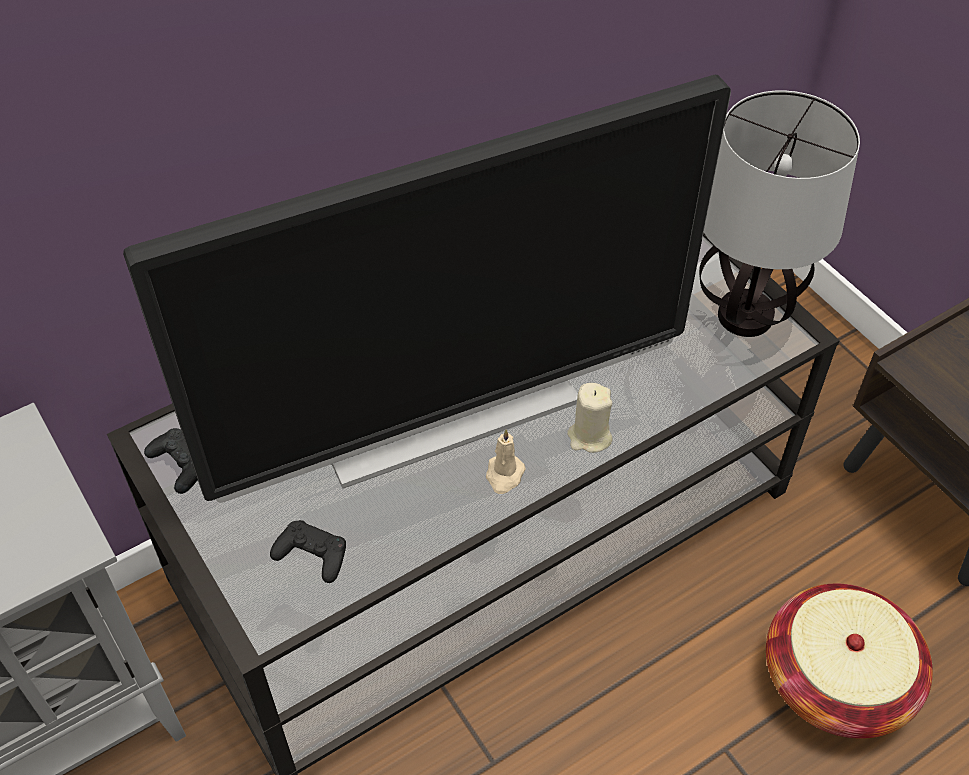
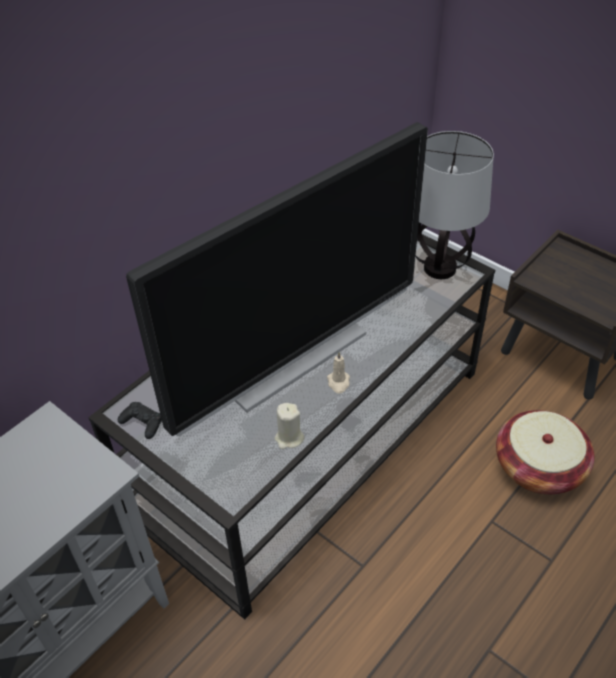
camera: 15 degrees left, 5 degrees down
black game controller [270,520,346,583] -> none
beige candle [567,383,613,453] -> beige candle moved to [275,403,305,449]

